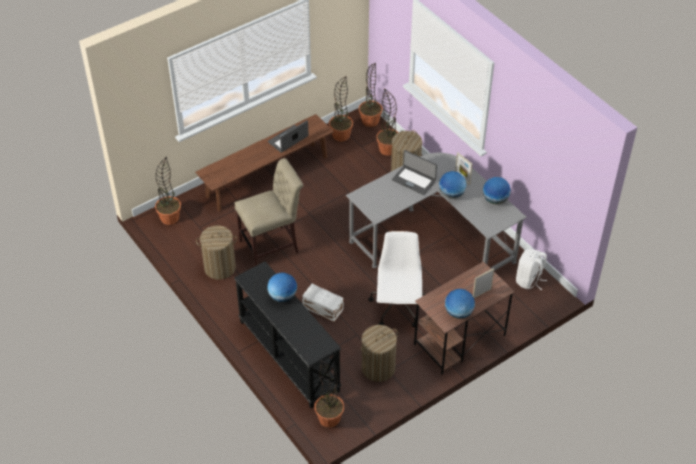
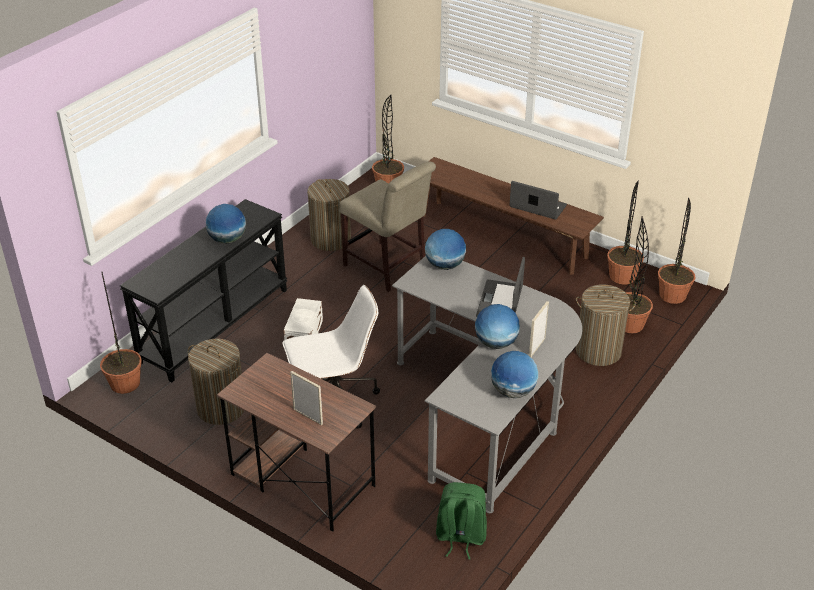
camera: 70 degrees right, 10 degrees down
globe [445,289,475,319] -> globe moved to [425,229,466,270]
white backpack [516,248,547,290] -> green backpack [436,482,487,559]

